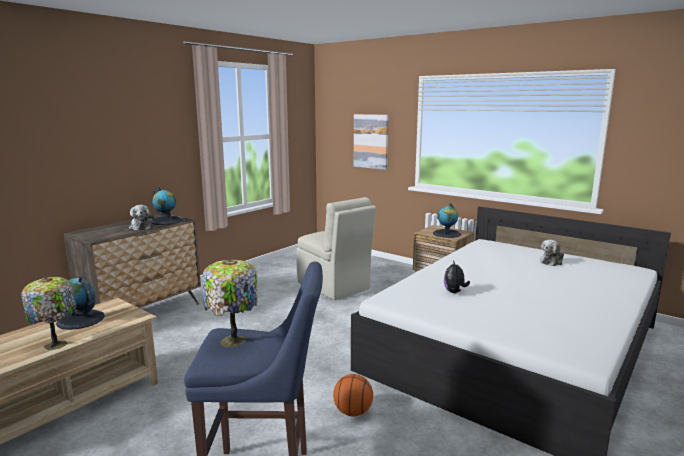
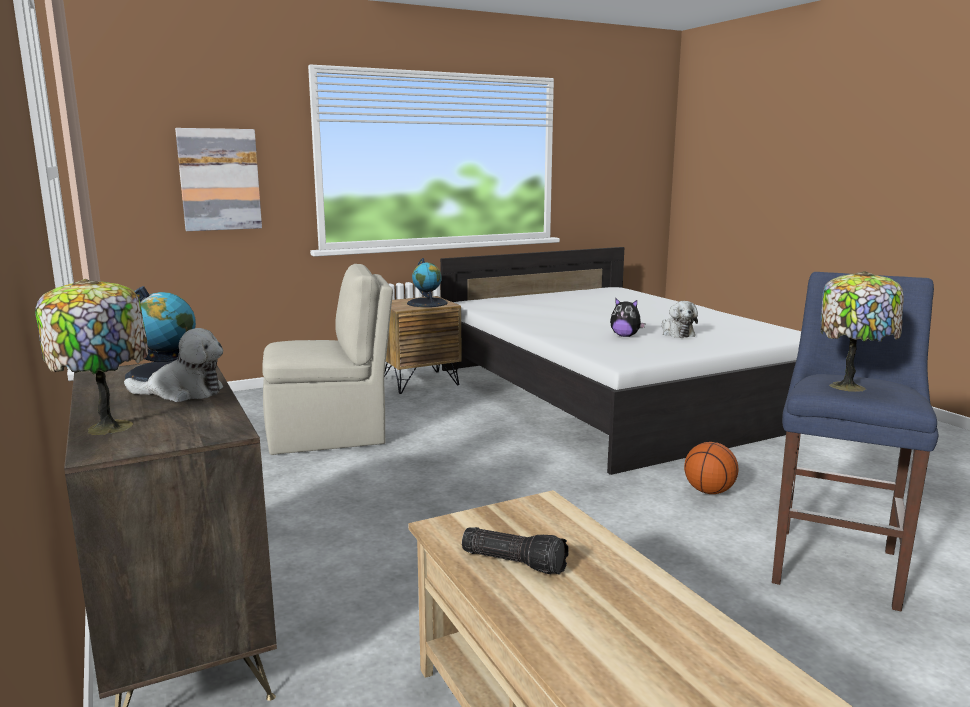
camera: 65 degrees left, 0 degrees up
table lamp [21,277,76,350] -> table lamp moved to [35,279,148,435]
globe [56,276,105,330] -> flashlight [462,527,569,575]
plush toy [540,240,564,266] -> plush toy moved to [662,301,698,338]

